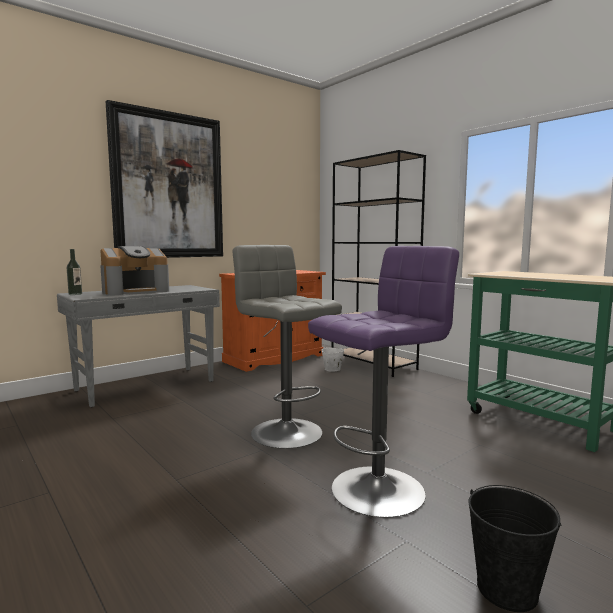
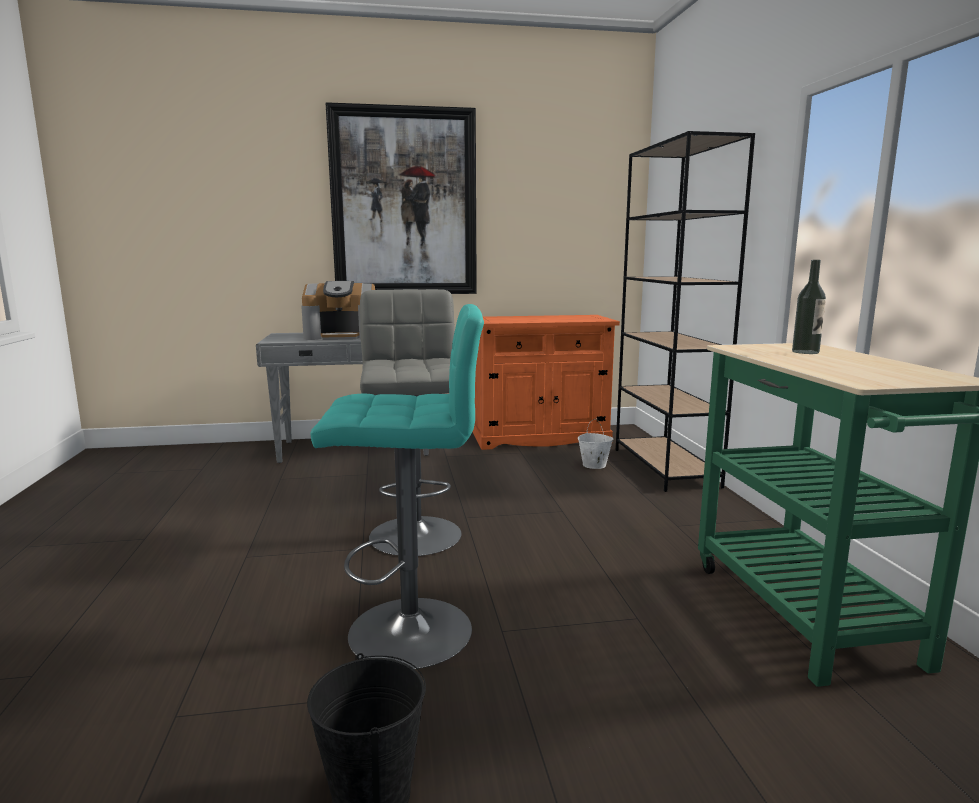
camera: 30 degrees right, 5 degrees up
bottle [67,249,82,295] -> bottle moved to [792,260,826,354]
purple stool [308,246,459,518] -> turquoise stool [310,304,484,669]

